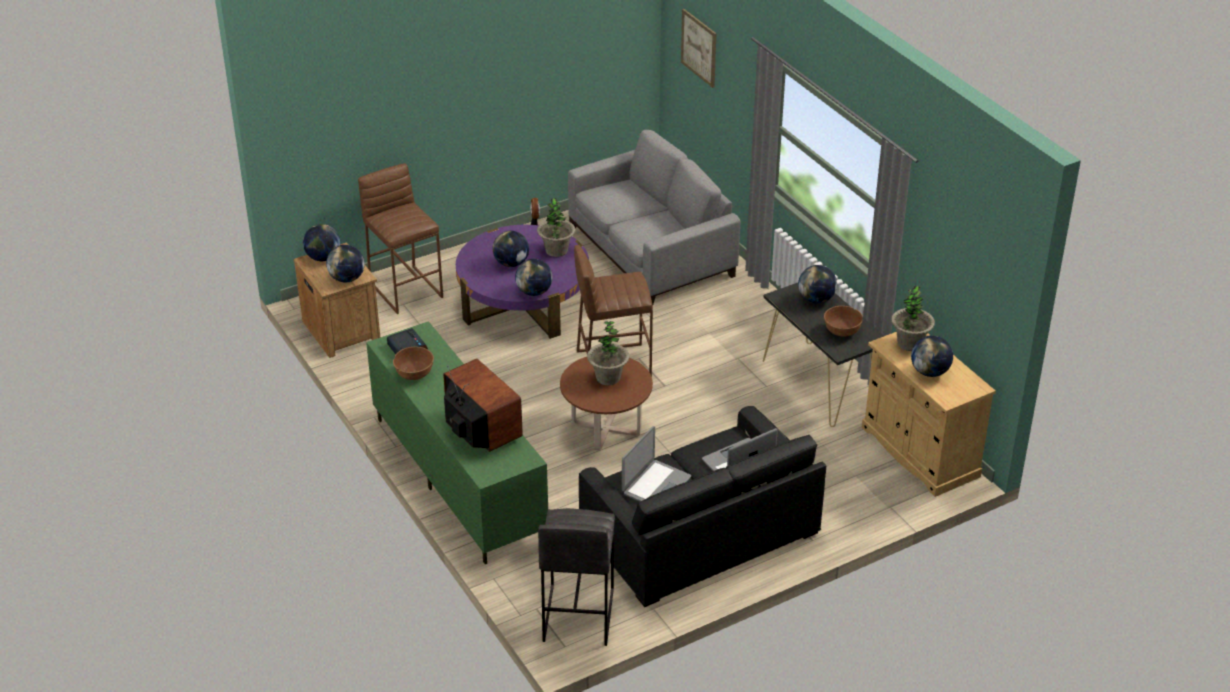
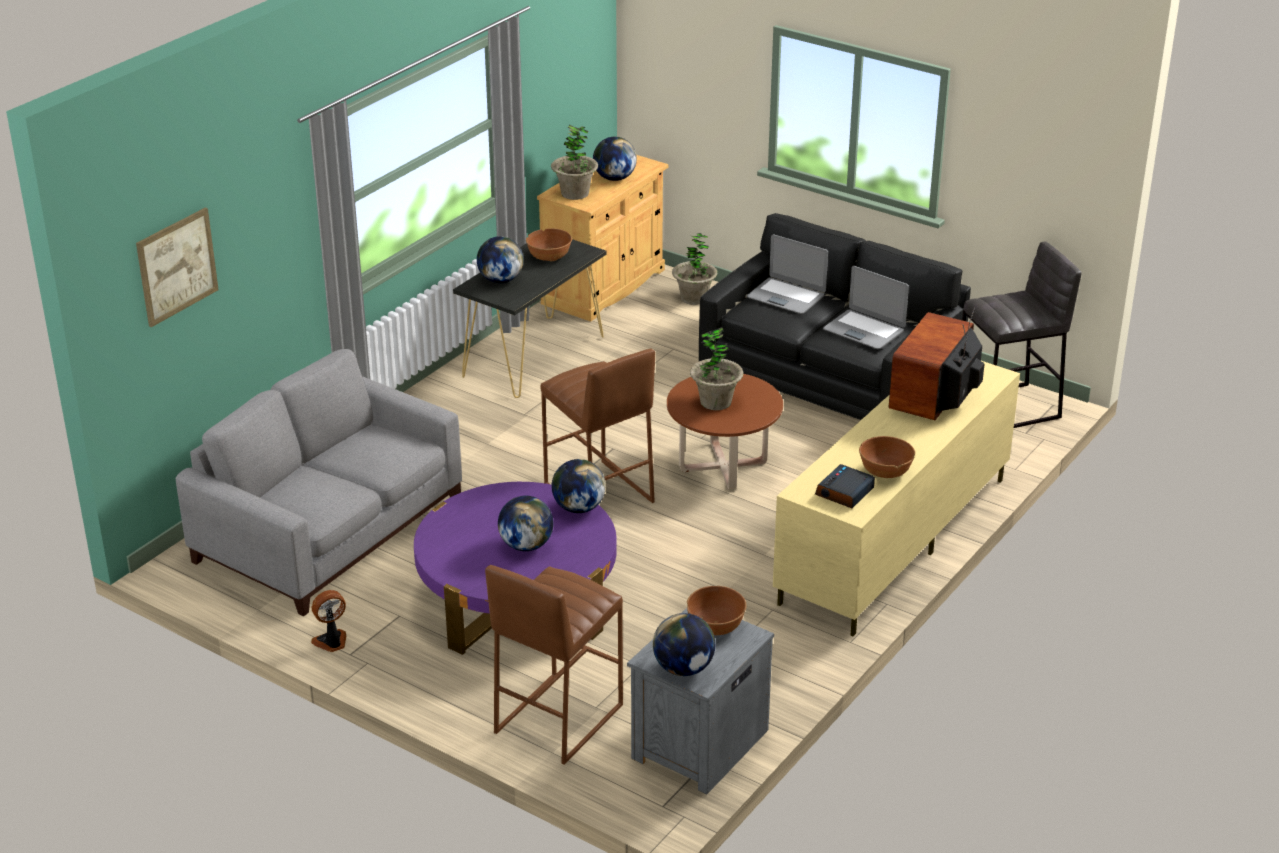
camera: 115 degrees left, 5 degrees down
brown nightstand [293,242,380,358] -> grey nightstand [627,608,774,794]
globe [326,245,365,282] -> brown bowl [687,586,747,635]
green tv stand [366,321,548,564] -> beige tv stand [773,361,1020,636]
potted plant [537,198,576,257] -> potted plant moved to [672,233,718,305]
laptop [622,426,691,502] -> laptop turned 150 degrees counterclockwise [823,266,909,349]

